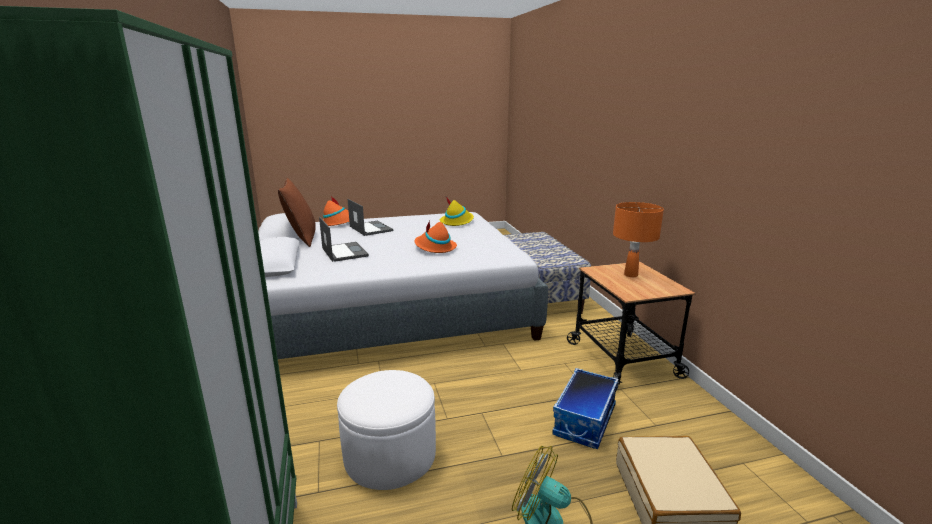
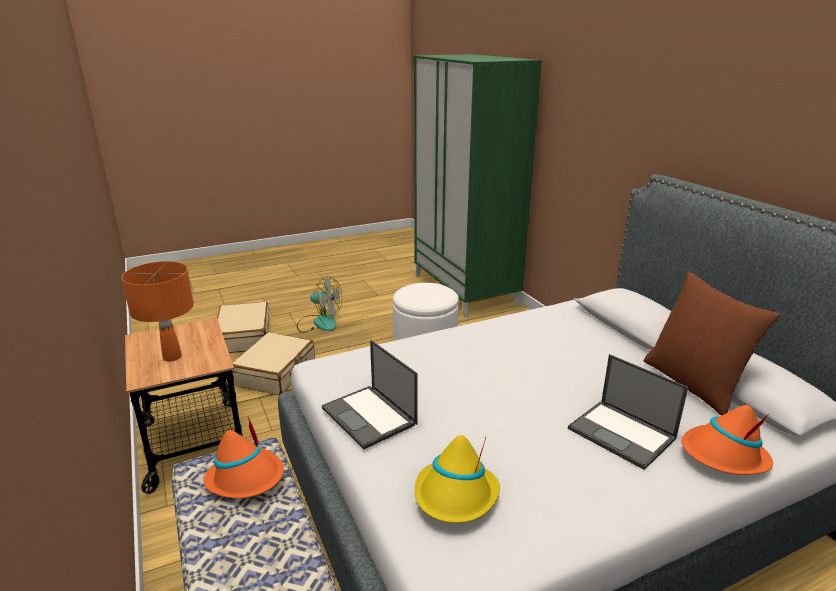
camera: 170 degrees right, 5 degrees up
laptop [319,217,369,262] -> laptop moved to [322,340,418,450]
orange hat [414,221,457,253] -> orange hat moved to [204,417,284,499]
storage box [552,368,619,449] -> beige suitcase [232,332,315,395]

